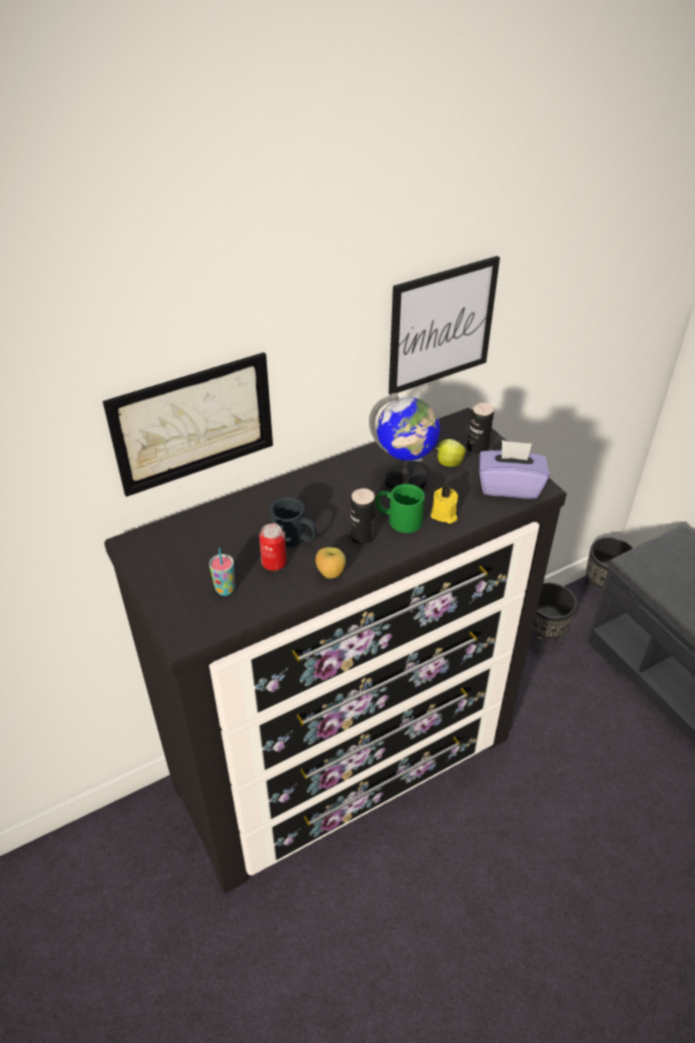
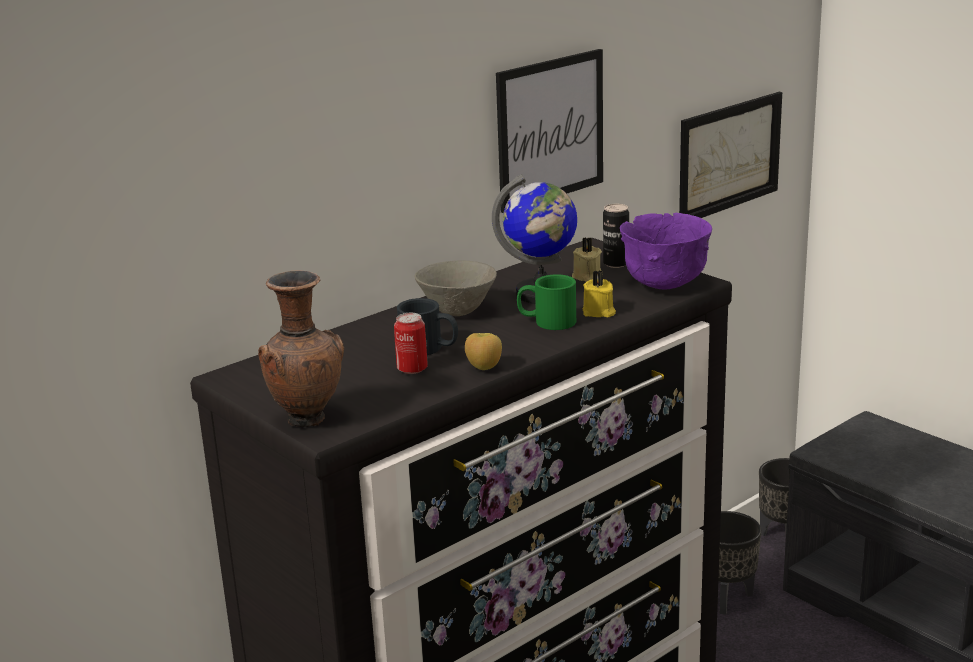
camera: 10 degrees left, 20 degrees down
picture [103,352,273,497] -> picture moved to [679,92,782,218]
cup [209,548,235,596] -> none
can [350,488,375,544] -> none
apple [436,439,466,467] -> beige candle [572,238,602,282]
purple tissue box [479,440,550,499] -> purple bowl [620,213,712,289]
none -> brown vase [258,271,344,427]
none -> grey bowl [415,260,497,316]

